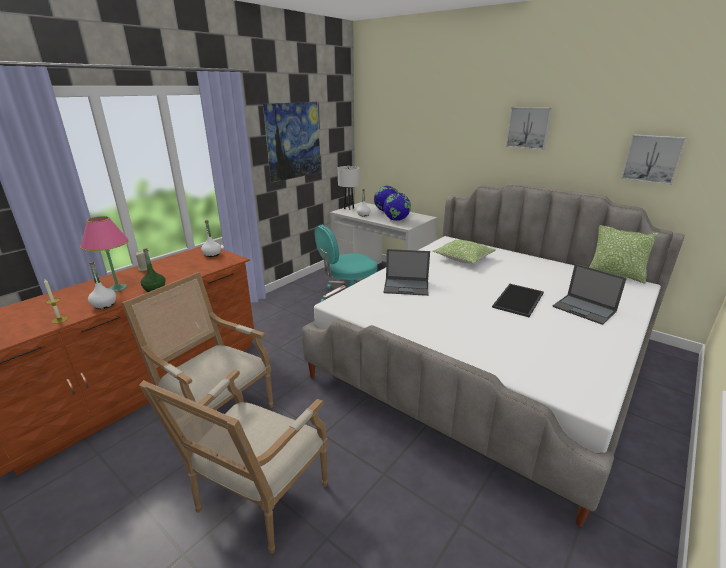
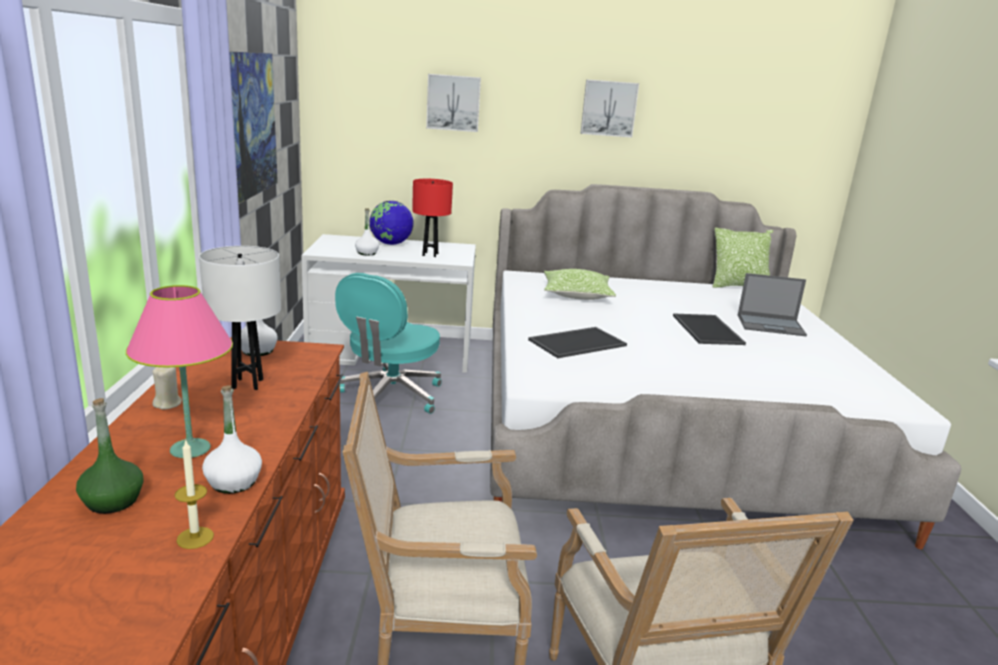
camera: 40 degrees left, 5 degrees down
green bottle [140,248,166,292] -> green bottle moved to [76,398,144,514]
white table lamp [337,166,360,210] -> white table lamp moved to [199,246,281,390]
globe [383,193,411,221] -> red table lamp [412,179,453,257]
laptop [383,249,430,296] -> tray [528,327,627,358]
picture [621,135,686,185] -> picture moved to [426,74,481,132]

